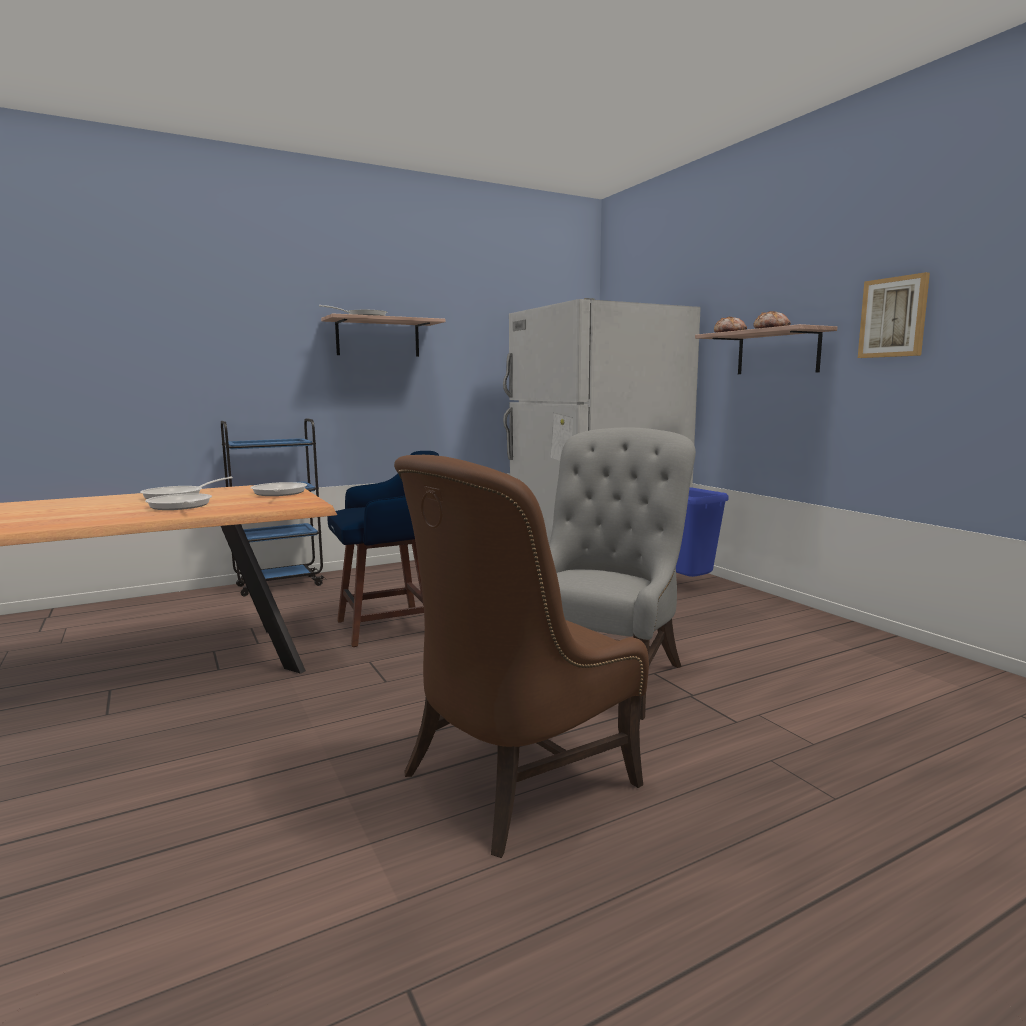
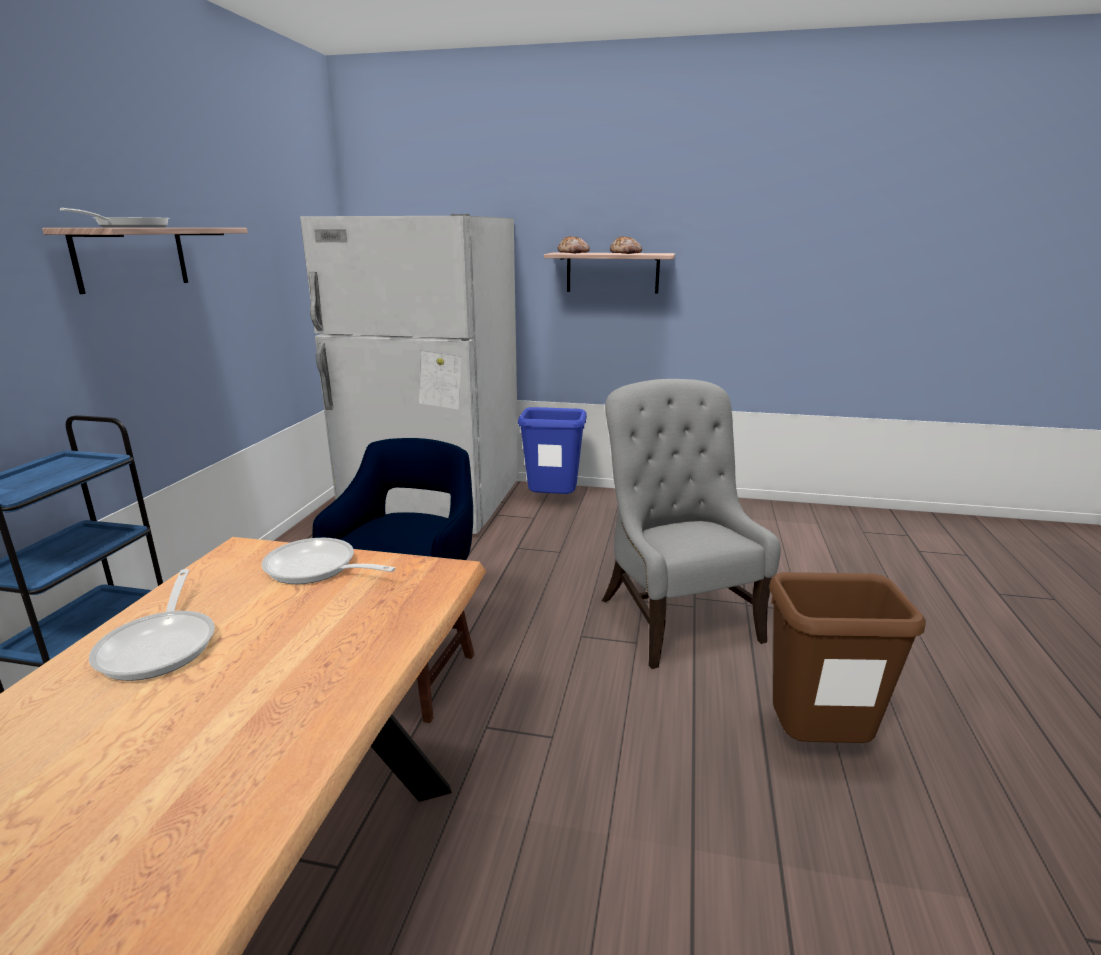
camera: 50 degrees left, 10 degrees up
frying pan [145,493,212,510] -> none
brown chair [394,455,649,858] -> brown trash can [769,572,926,743]
picture [858,272,930,358] -> none

